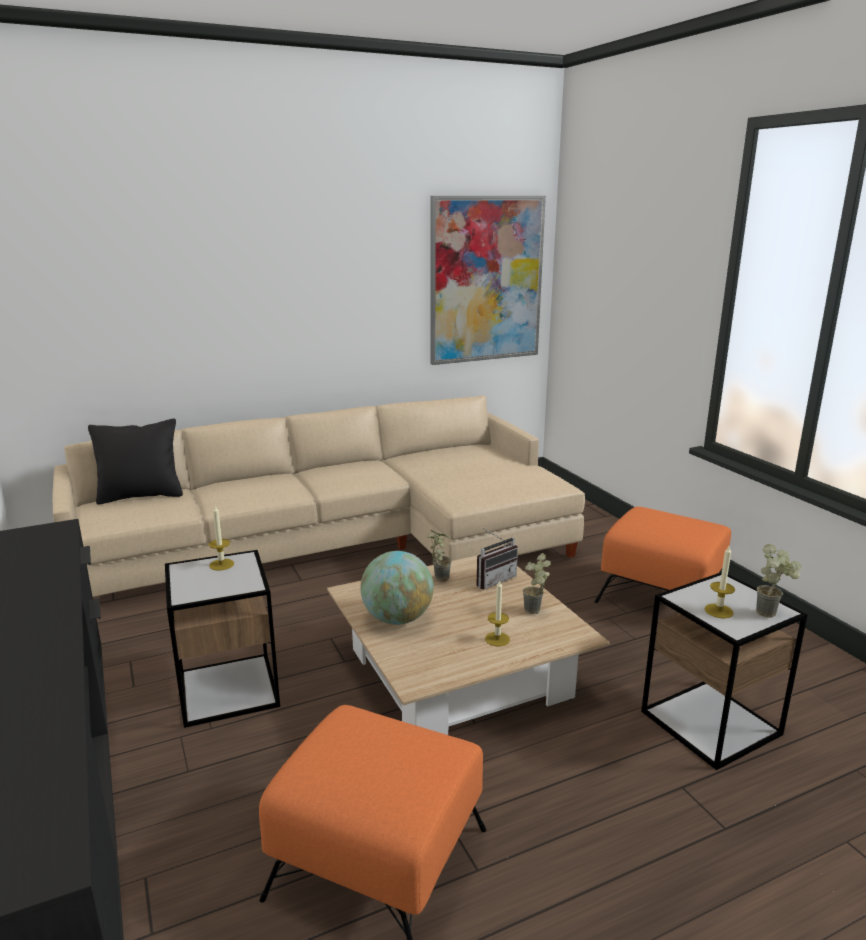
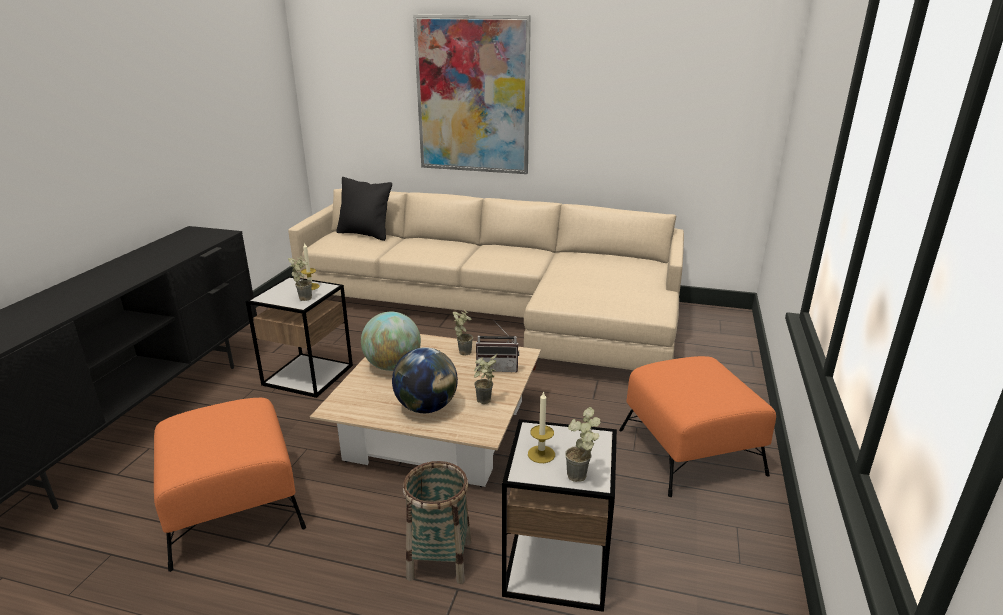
camera: 40 degrees right, 5 degrees up
picture [430,196,546,365] -> picture moved to [413,15,531,174]
candle [485,580,510,646] -> globe [392,347,458,413]
none -> potted plant [288,256,312,301]
none -> basket [403,461,471,584]

